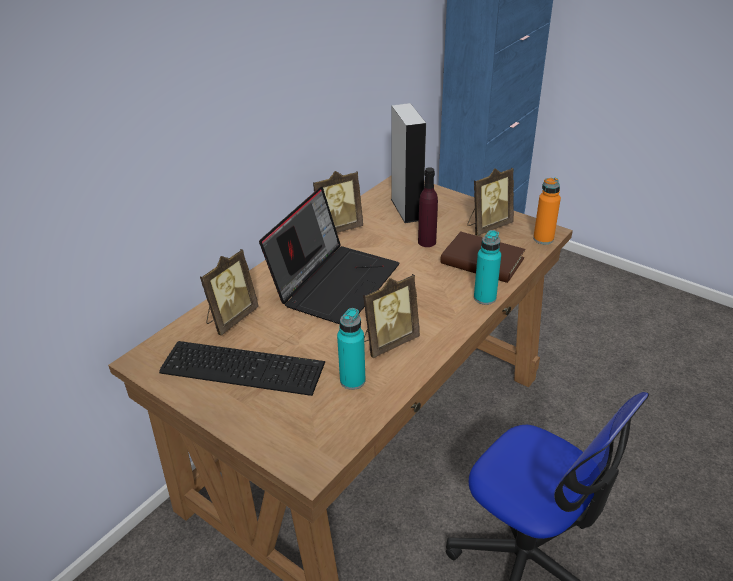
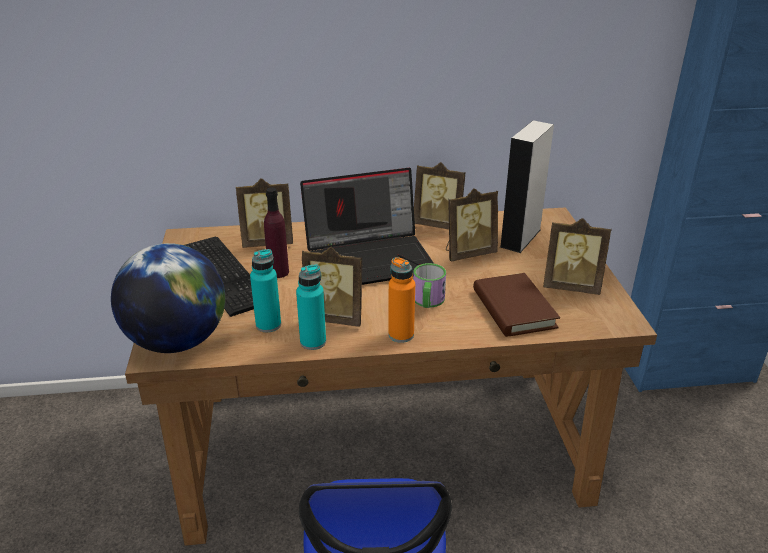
camera: 45 degrees right, 5 degrees down
purple bottle [418,167,438,247] -> purple bottle moved to [264,187,289,278]
turquoise bottle [474,230,501,305] -> turquoise bottle moved to [296,264,326,350]
orange bottle [533,178,561,244] -> orange bottle moved to [388,257,415,343]
none -> globe [111,243,225,353]
none -> mug [413,263,446,308]
none -> picture frame [446,188,498,261]

